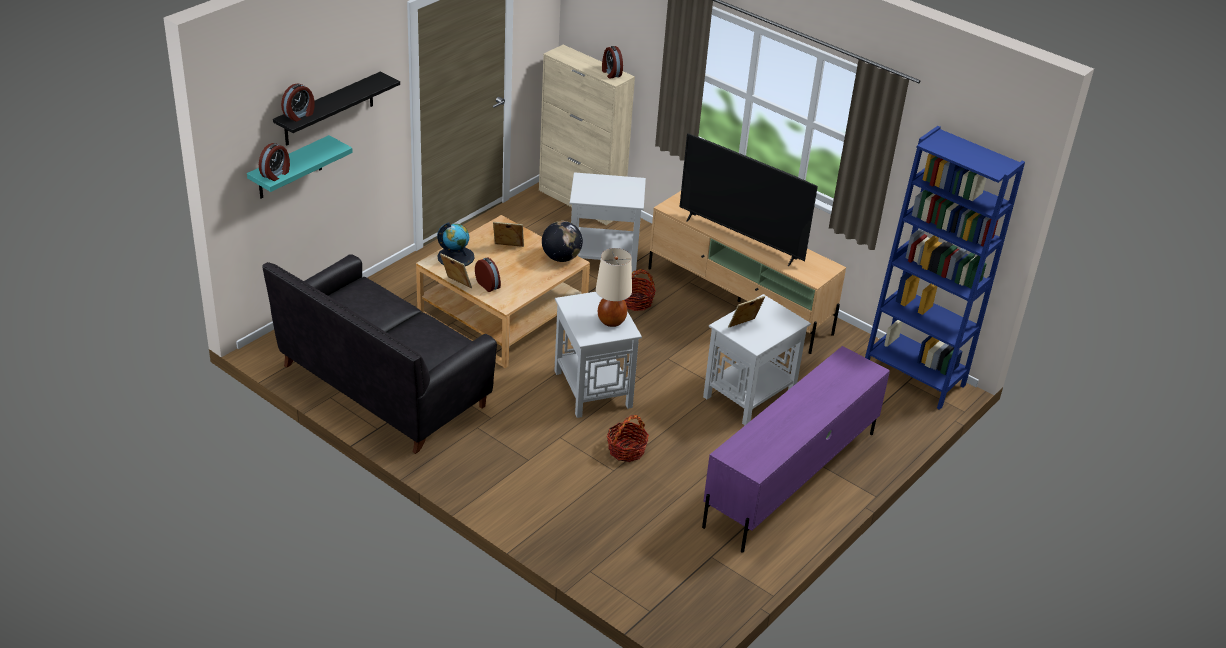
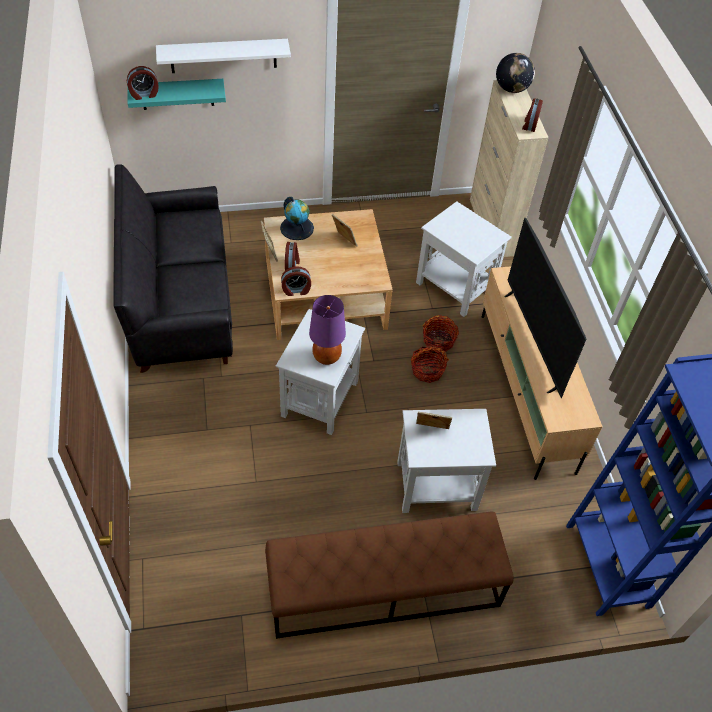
camera: 40 degrees right, 15 degrees up
black shelf [273,71,400,145] -> white shelf [156,39,291,73]
alarm clock [281,83,315,122] -> alarm clock moved to [281,266,311,296]
globe [542,221,583,262] -> globe moved to [496,53,535,93]
beige table lamp [596,248,632,327] -> purple table lamp [309,295,346,365]
basket [607,415,649,462] -> basket moved to [411,346,449,383]
purple tv stand [702,346,890,553] -> brown bench [265,511,514,639]

